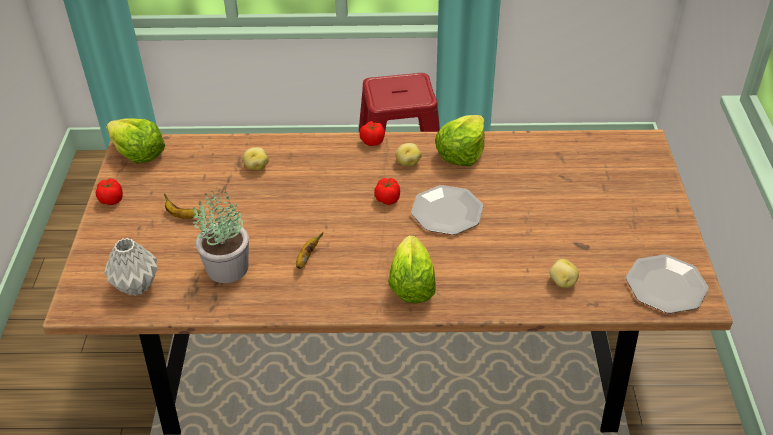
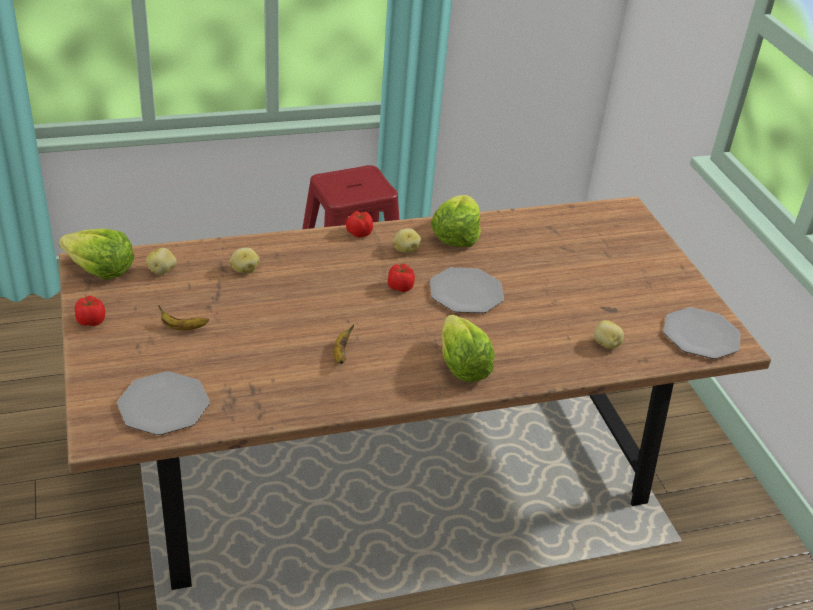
camera: 20 degrees left, 5 degrees down
grey vase [104,238,158,296] -> plate [117,371,210,435]
potted plant [193,191,249,283] -> none
none -> potato [146,248,177,275]

